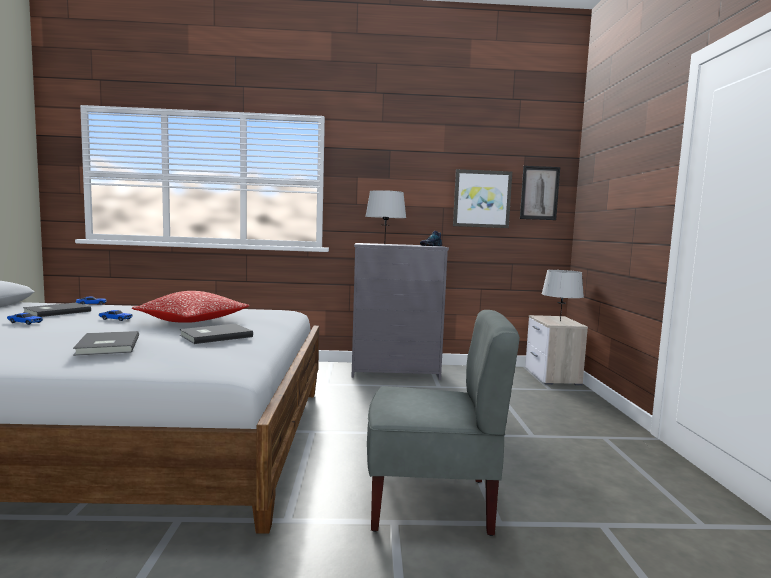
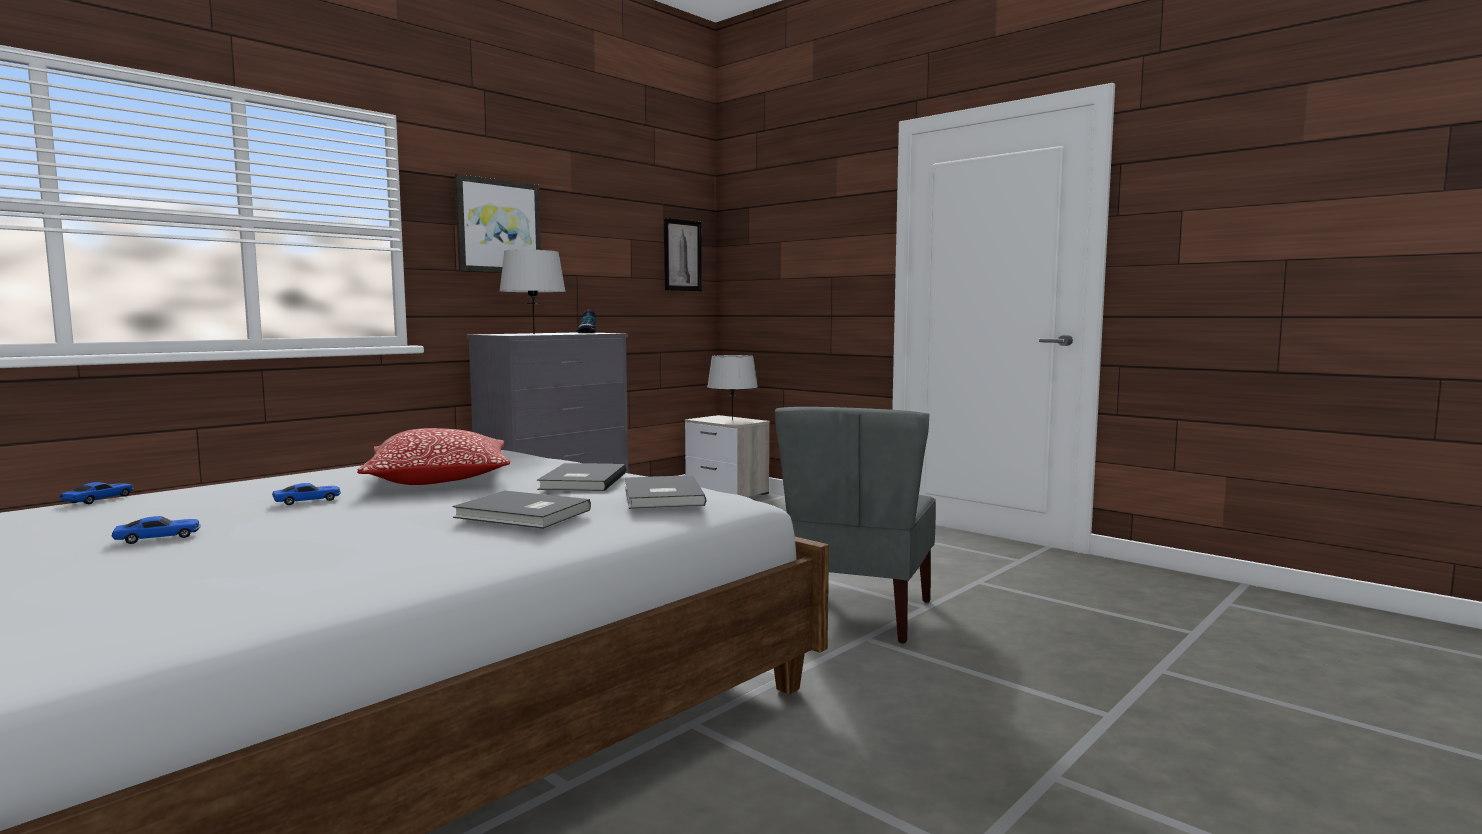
camera: 45 degrees left, 0 degrees up
grey book [23,303,91,317] -> grey book moved to [625,475,706,509]
grey chair [367,310,520,536] -> grey chair turned 150 degrees clockwise [775,407,936,643]
picture [453,169,512,228] -> picture moved to [455,174,541,272]

